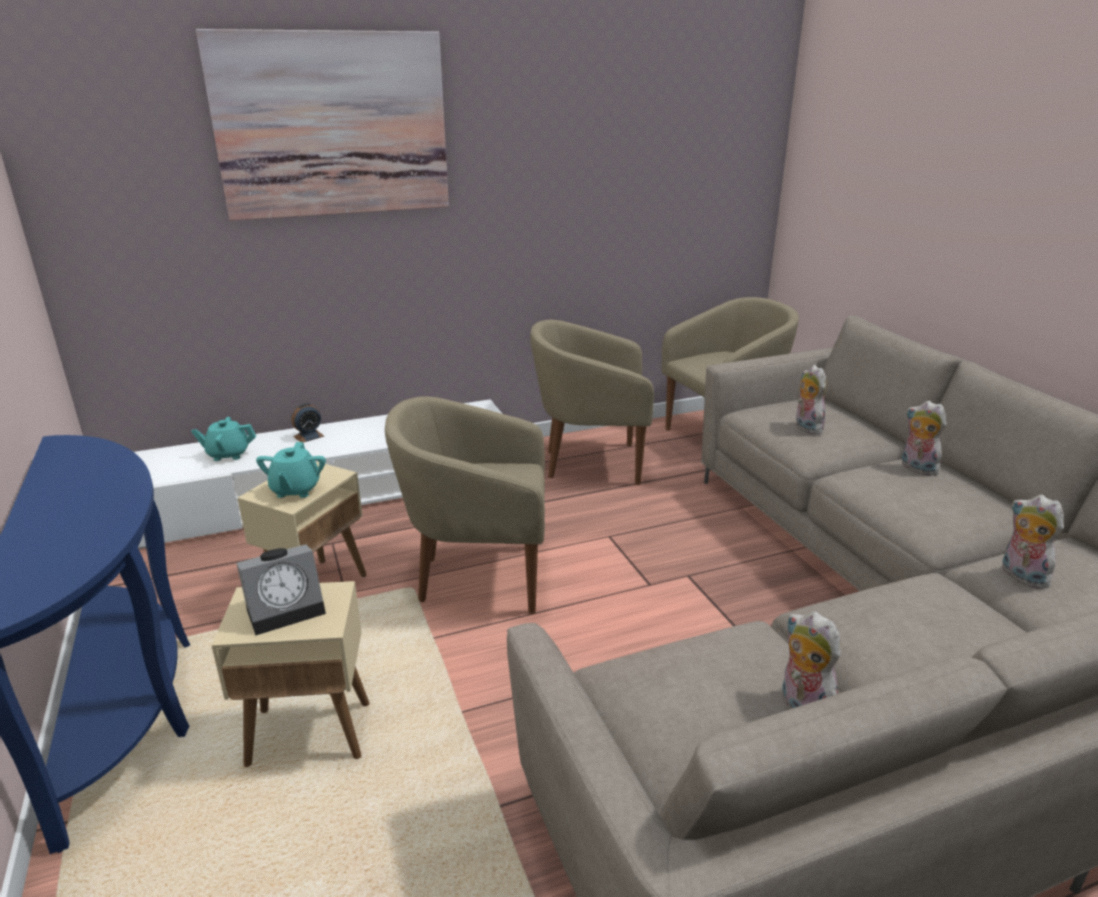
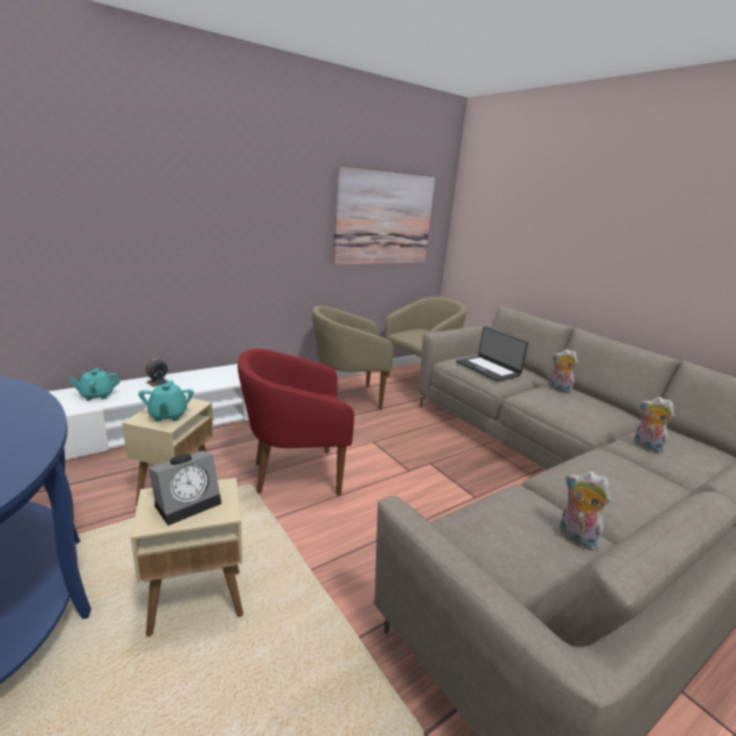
camera: 15 degrees left, 5 degrees down
picture [196,29,449,221] -> picture moved to [333,167,435,265]
beige armchair [385,396,545,614] -> red armchair [238,349,354,496]
plush toy [796,365,826,434] -> laptop [456,327,528,382]

